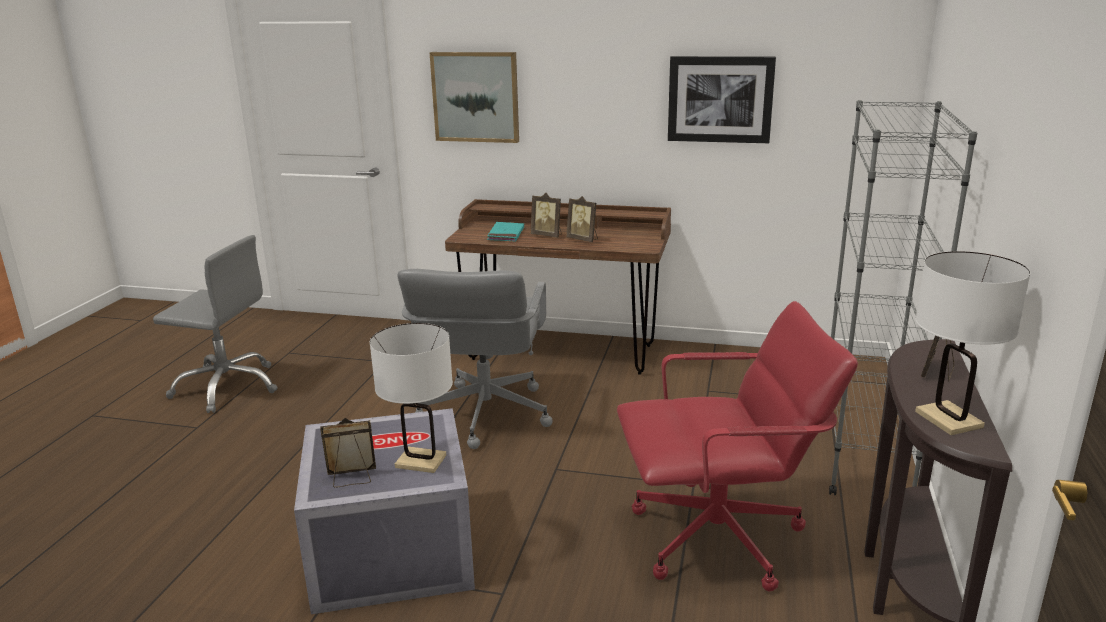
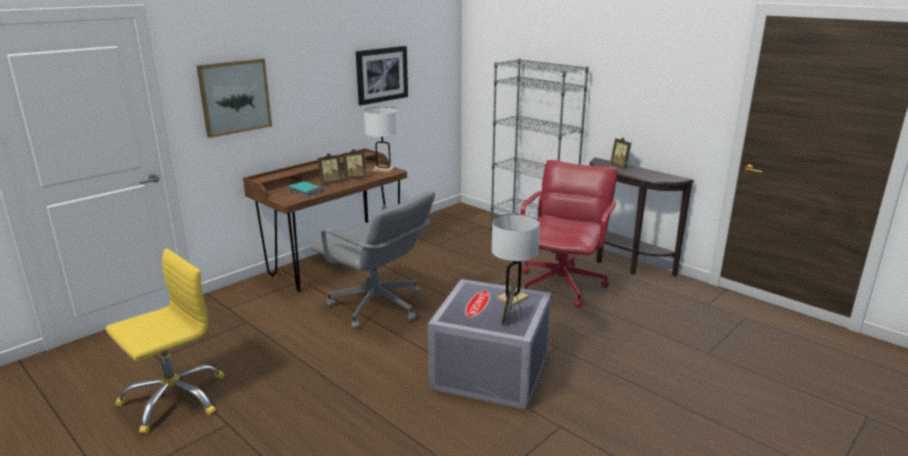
camera: 60 degrees left, 0 degrees up
grey office chair [153,235,278,413] -> yellow office chair [106,249,225,434]
white table lamp [915,251,1030,435] -> white table lamp moved to [364,107,399,173]

